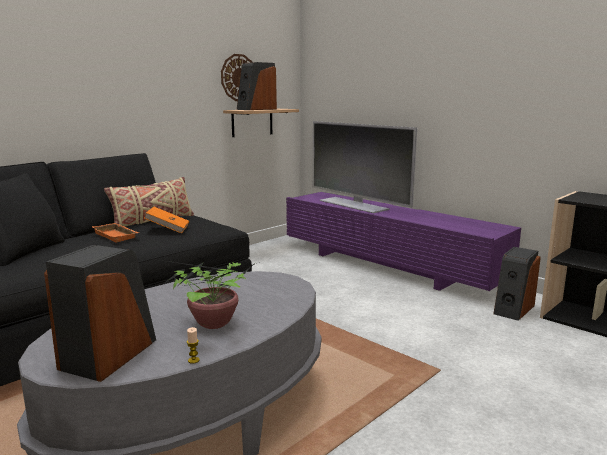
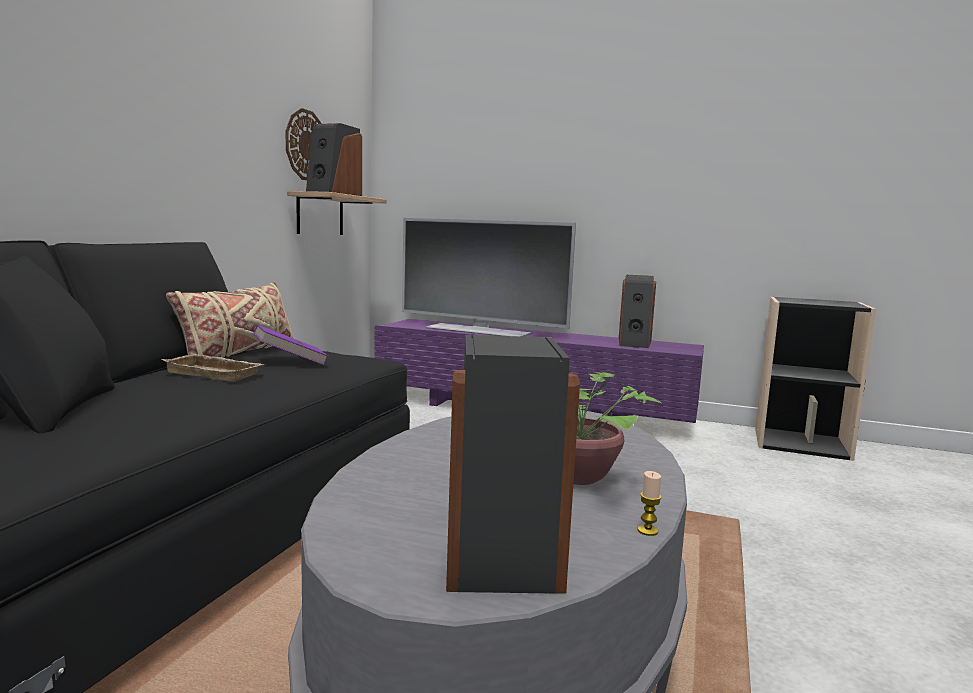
camera: 25 degrees left, 5 degrees down
orange tray [92,223,139,243] -> beige tray [161,354,265,382]
orange book [144,207,189,234] -> purple book [254,325,328,365]
speaker [493,247,541,321] -> speaker moved to [619,275,656,348]

